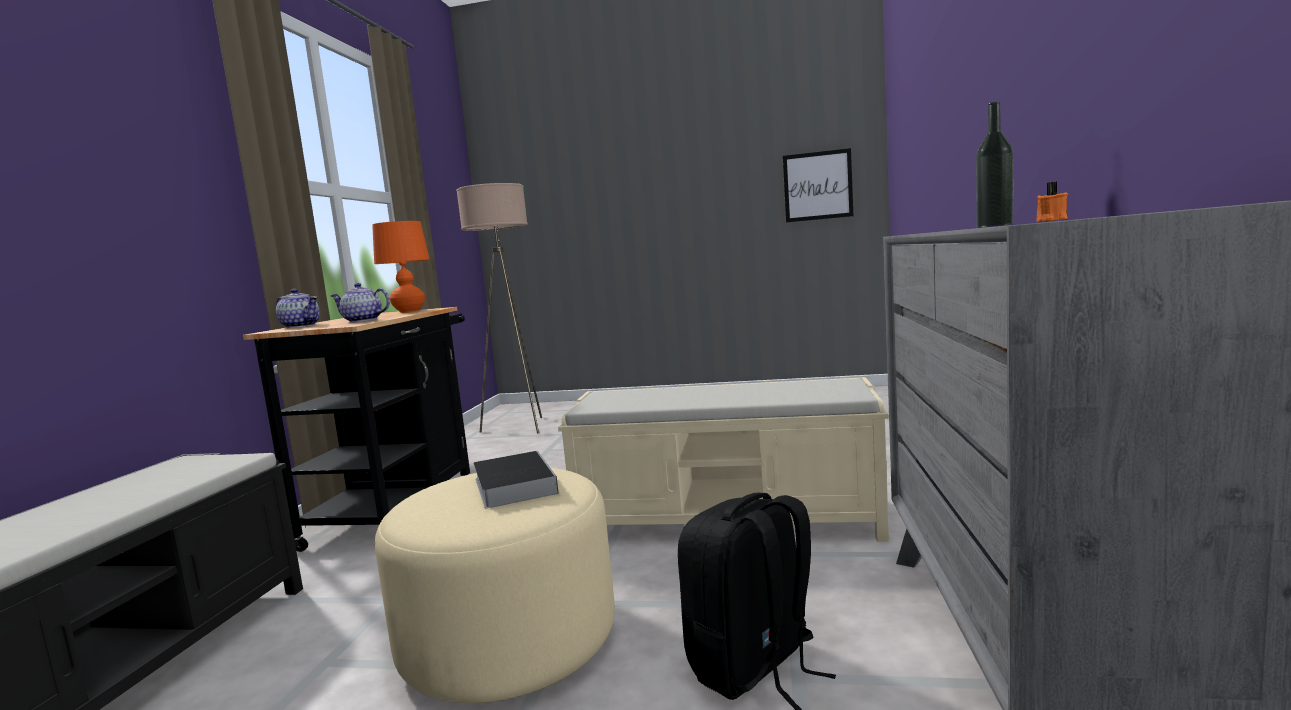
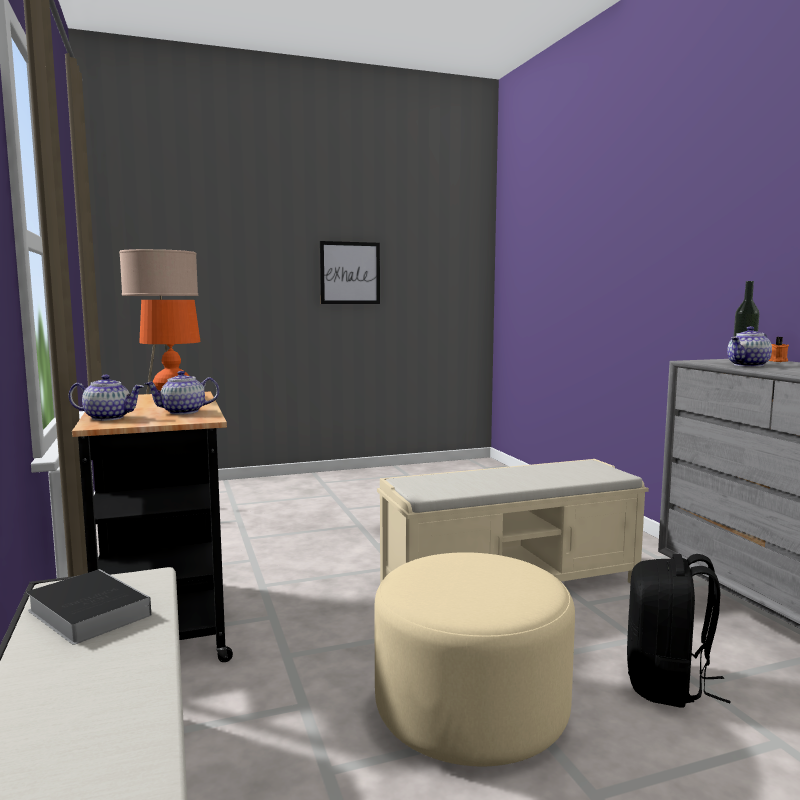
camera: 30 degrees left, 0 degrees up
book [473,451,559,509] -> book moved to [26,569,151,645]
picture [783,148,853,222] -> picture moved to [320,241,380,304]
none -> teapot [727,326,772,367]

